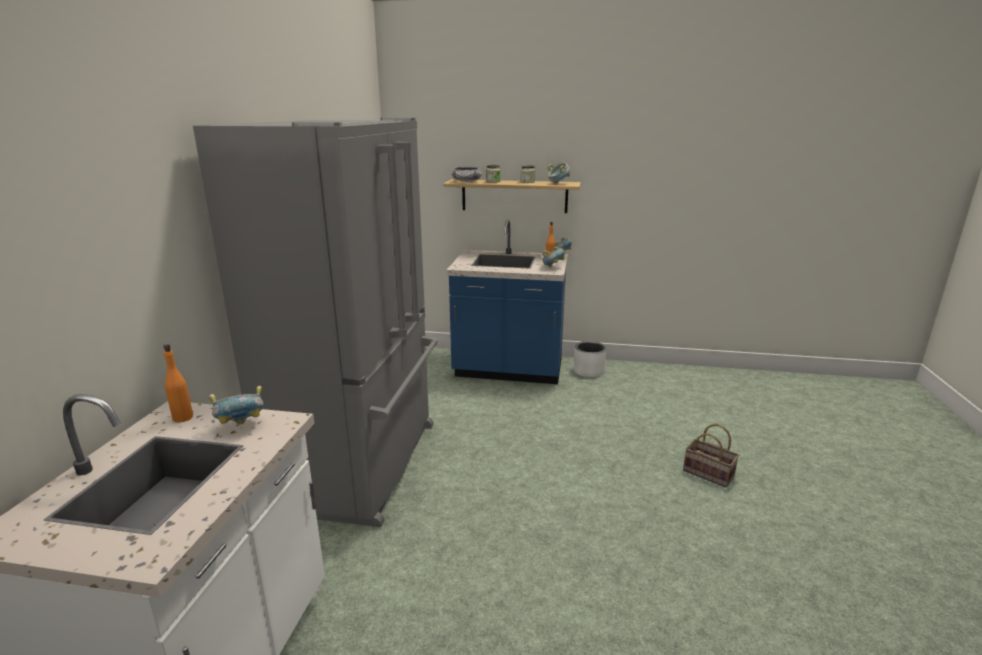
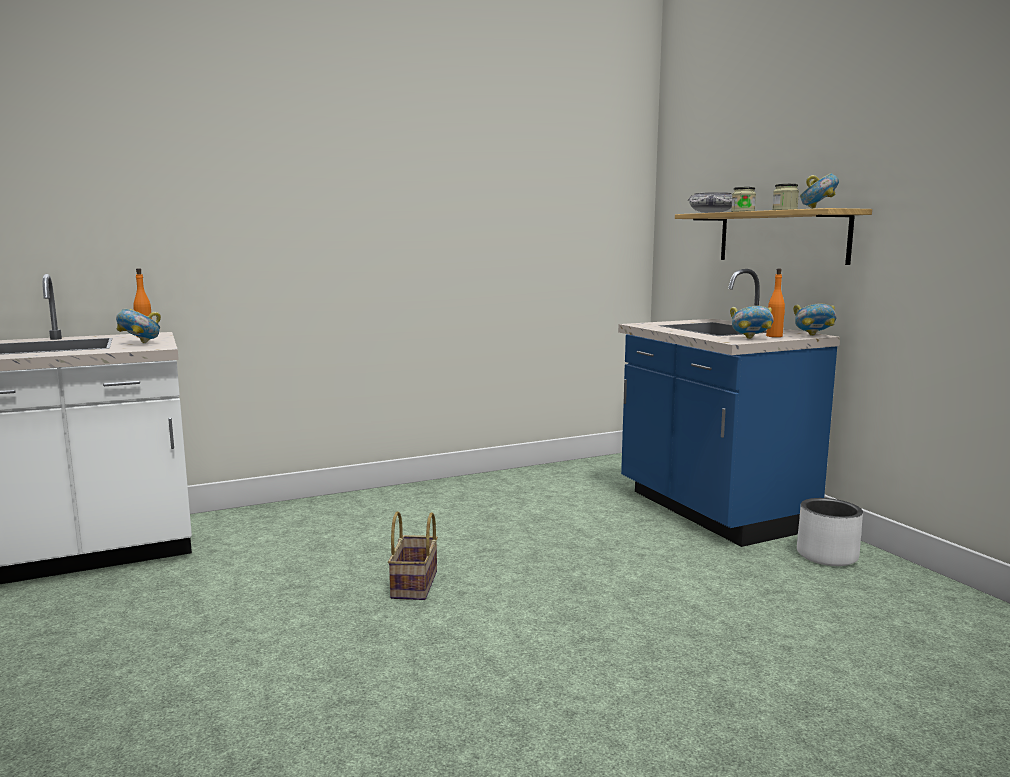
camera: 55 degrees right, 10 degrees down
grey fridge [193,118,438,527] -> none
basket [683,424,739,487] -> basket moved to [388,511,438,600]

